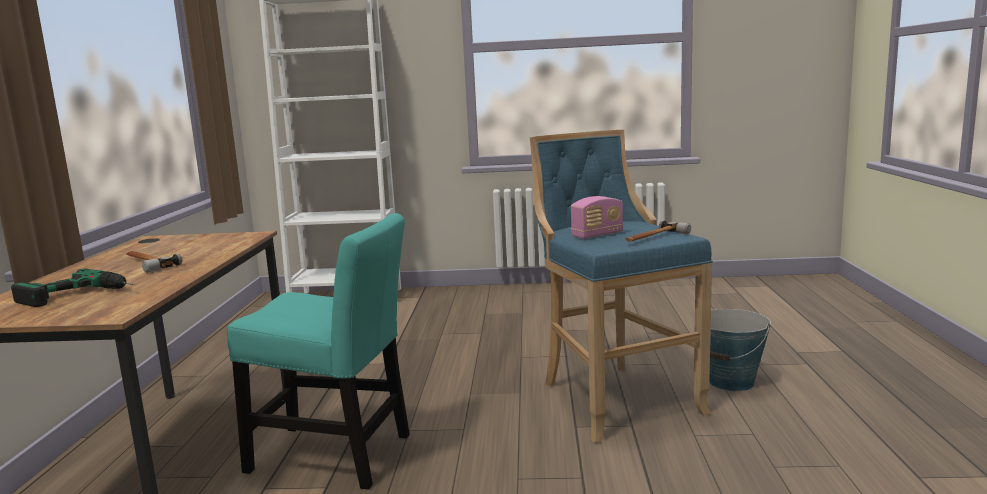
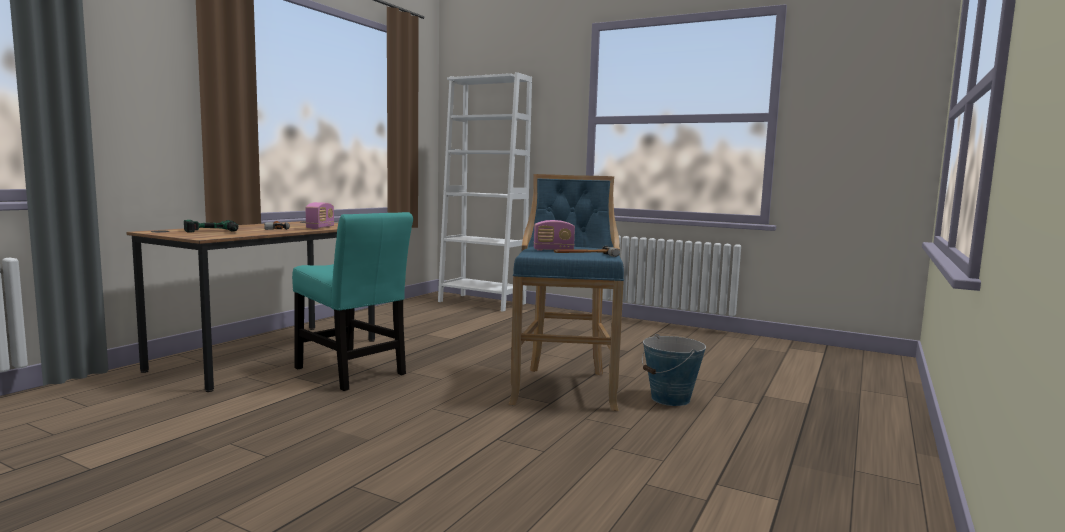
camera: 25 degrees right, 5 degrees down
none -> radio [305,202,334,229]

